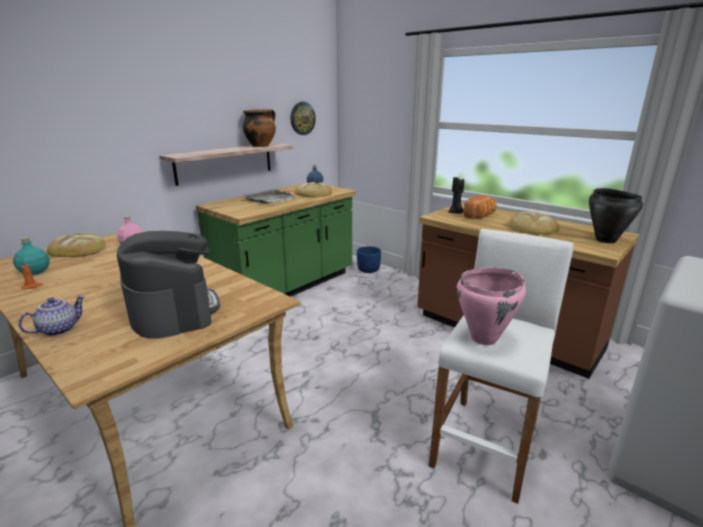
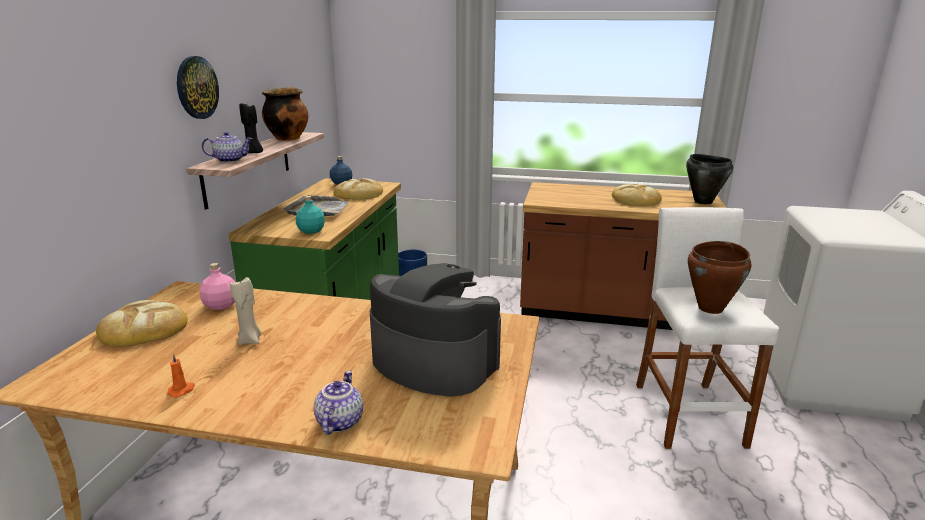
camera: 30 degrees left, 0 degrees up
turquoise bottle [13,237,50,275] -> turquoise bottle moved to [296,196,325,234]
wall clock [290,102,316,135] -> wall clock moved to [177,56,219,119]
black candle [449,177,464,214] -> black candle moved to [239,104,263,153]
pink cooking pot [457,268,526,345] -> brown cooking pot [688,241,751,314]
bread [463,195,497,219] -> none
none -> teapot [202,132,253,163]
none -> beige candle [230,277,261,345]

